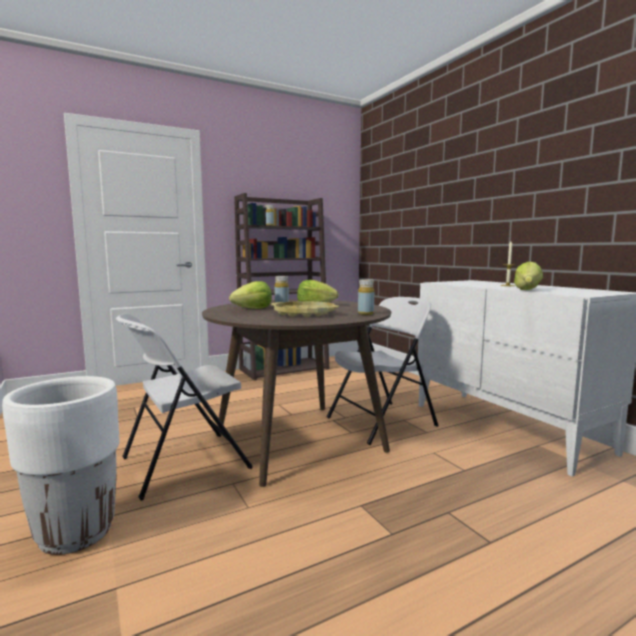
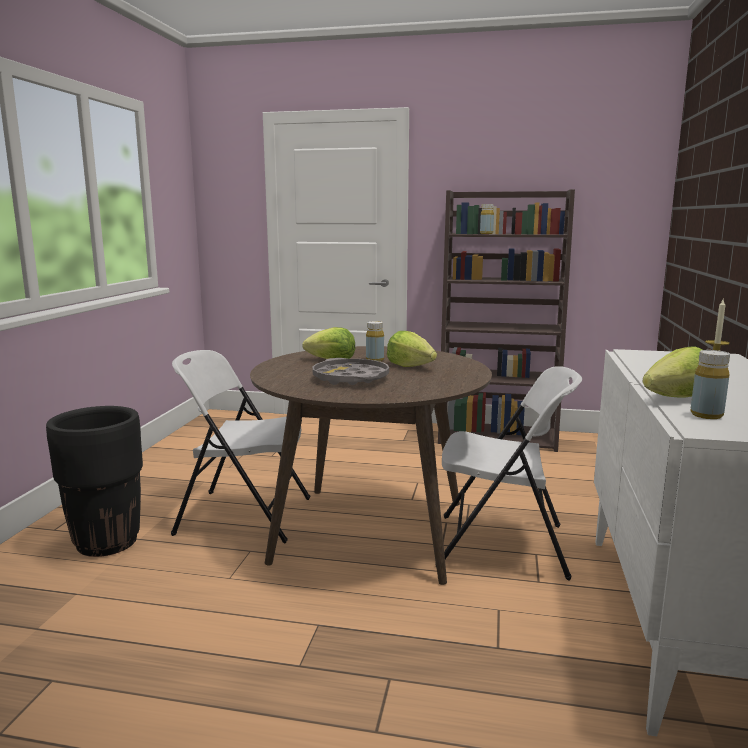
camera: 40 degrees right, 5 degrees up
white planter [2,376,120,555] -> black planter [46,406,143,557]
yellow tray [271,301,339,317] -> grey tray [312,358,389,385]
yellow bottle [358,279,374,315] -> yellow bottle moved to [690,350,730,419]

